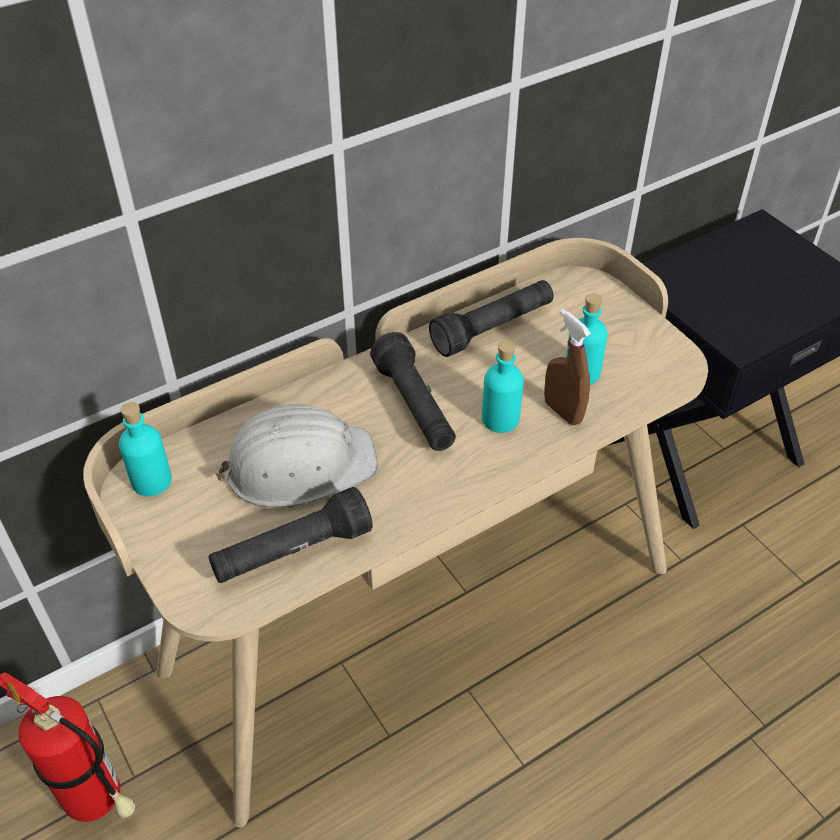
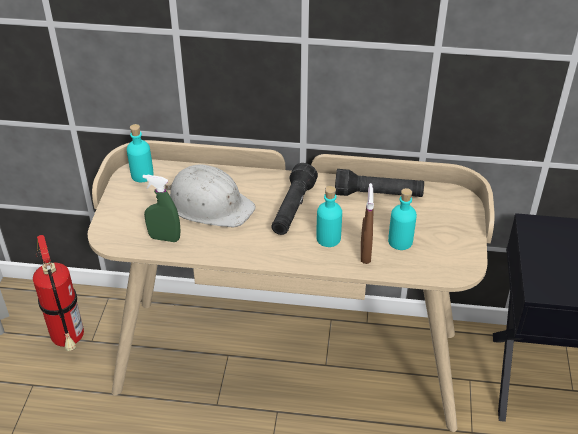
camera: 40 degrees right, 5 degrees down
black flashlight [208,487,373,583] -> green spray bottle [143,175,180,242]

